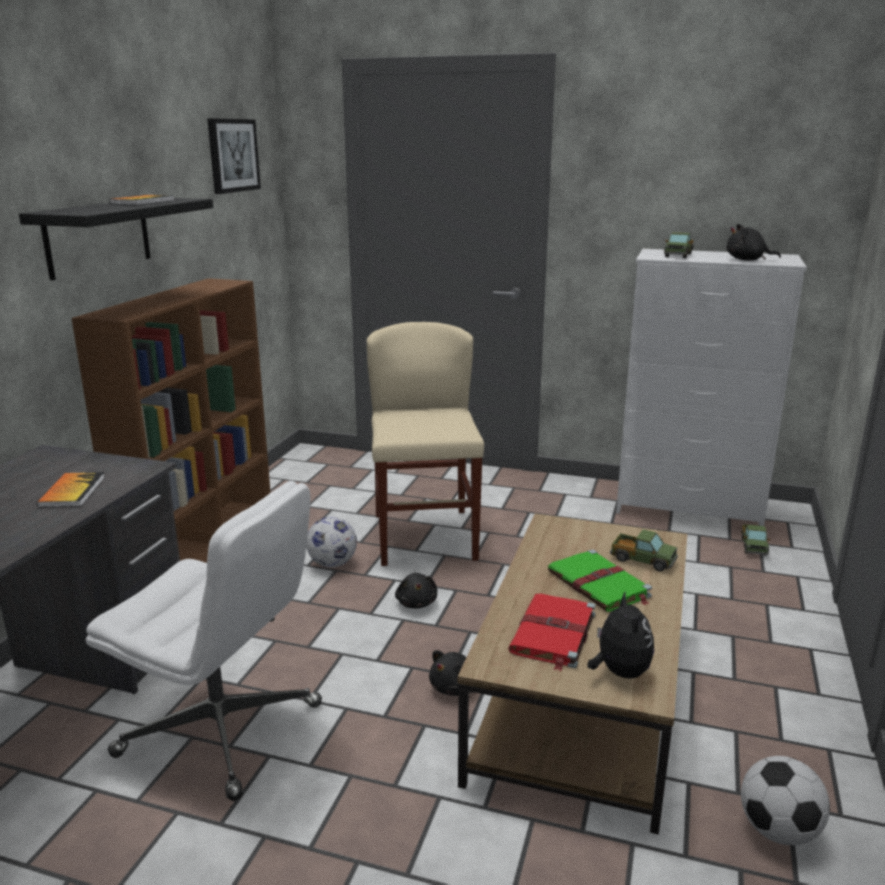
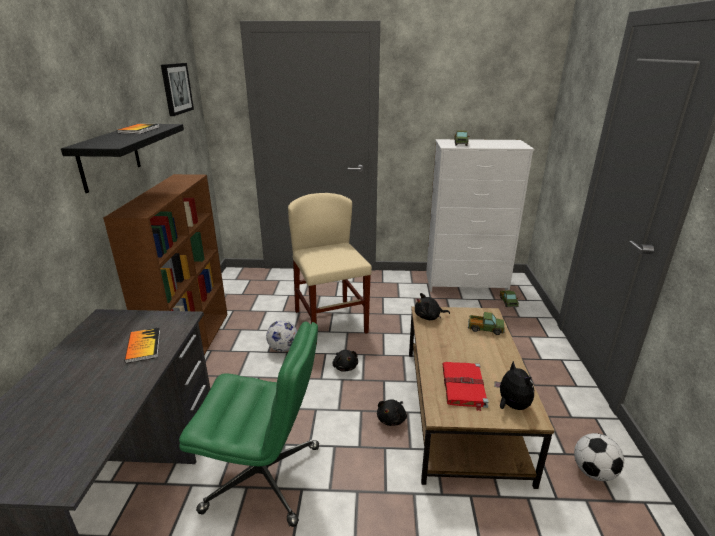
camera: 15 degrees left, 5 degrees up
white office chair [86,481,322,801] -> green office chair [179,321,319,527]
green book [548,549,652,612] -> none
black plush toy [726,224,781,261] -> black plush toy moved to [415,293,450,320]

